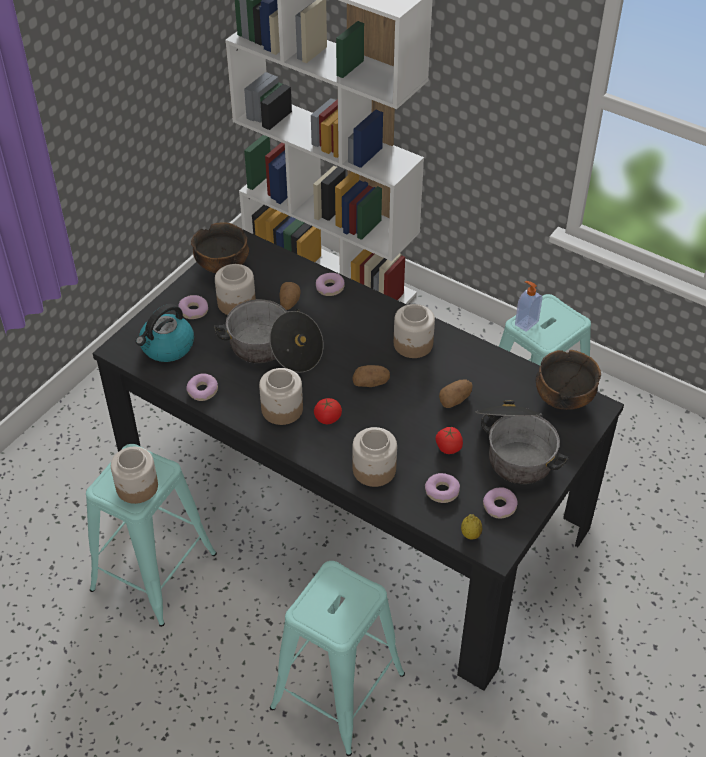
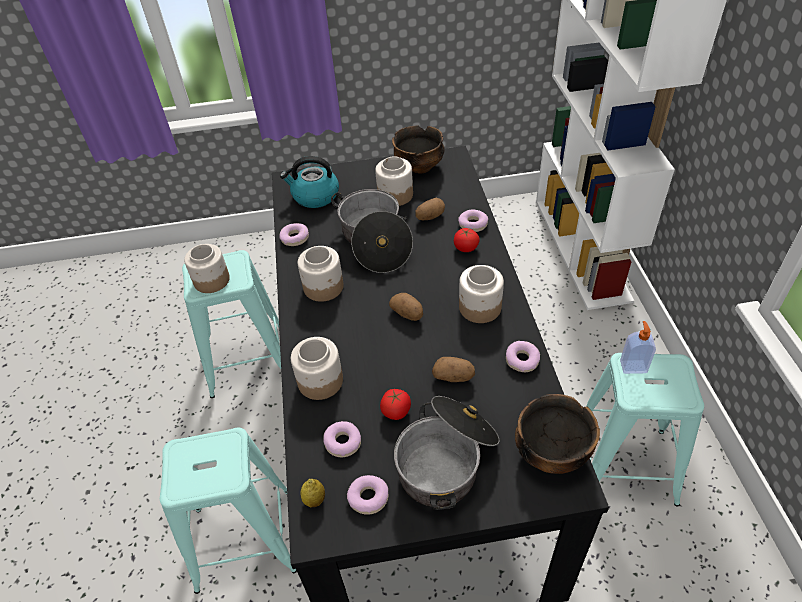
camera: 50 degrees right, 0 degrees up
donut [178,295,208,319] -> donut moved to [506,341,540,372]
tomato [314,398,342,424] -> tomato moved to [454,228,480,252]

